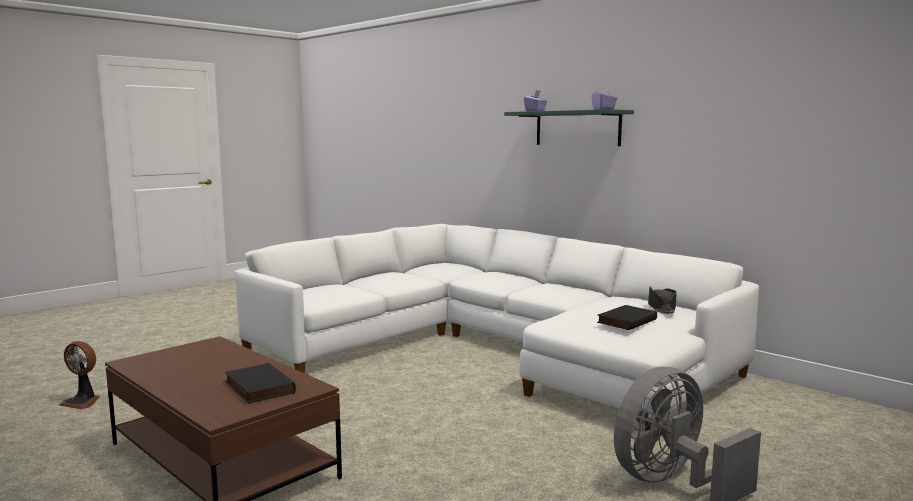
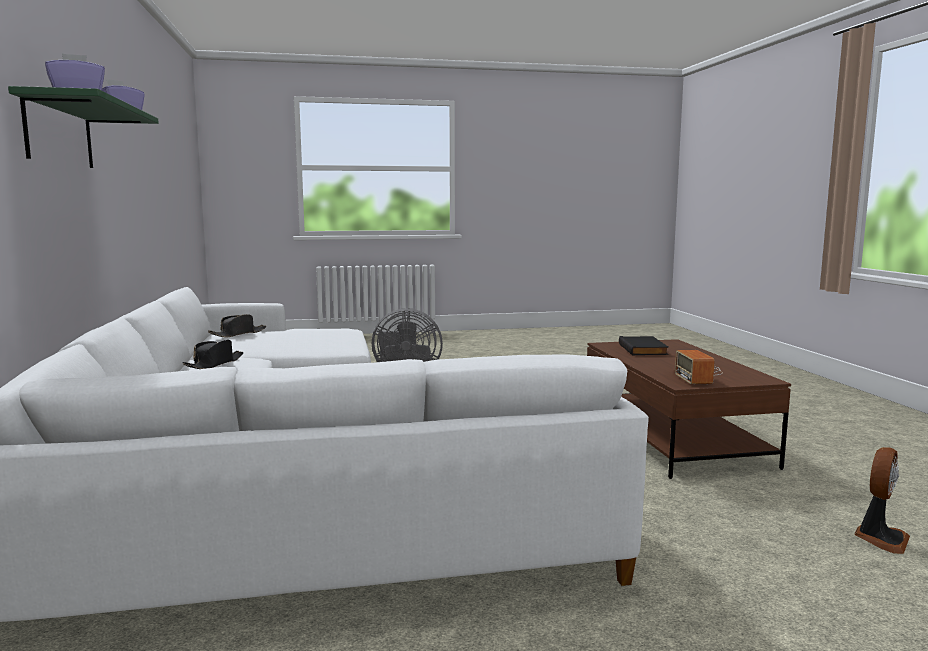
camera: 145 degrees left, 0 degrees up
fan [59,341,100,409] -> fan turned 75 degrees clockwise [854,447,910,554]
black book [597,305,657,330] -> none
none -> black hat [183,340,243,369]
none -> radio [675,350,723,384]

